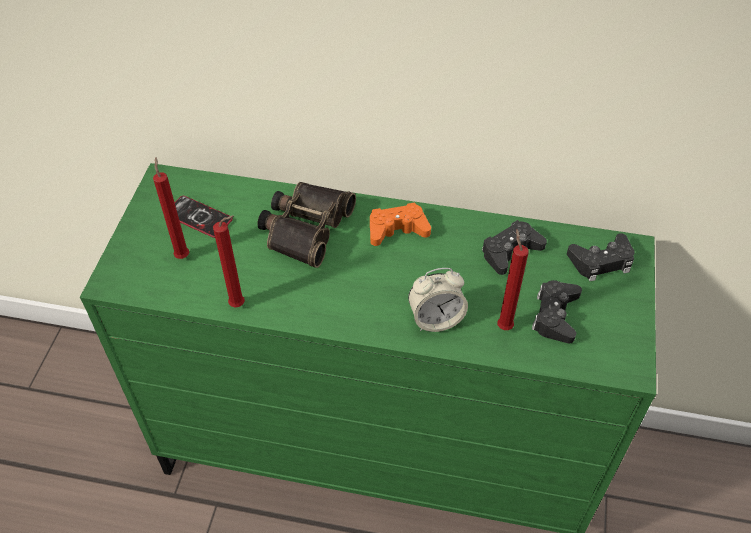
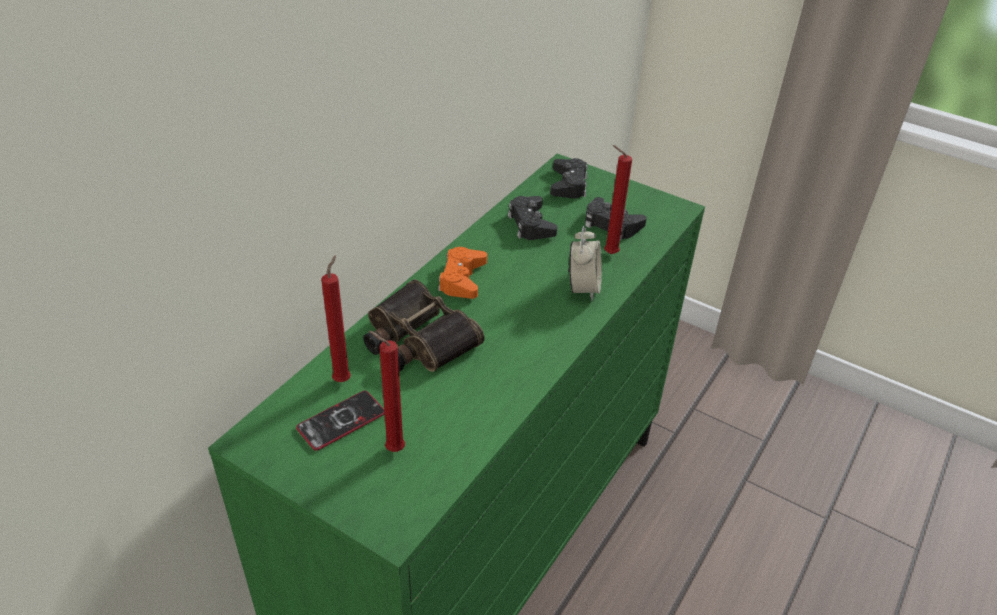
camera: 70 degrees left, 10 degrees down
red candle [213,215,245,308] -> red candle moved to [321,255,351,382]

